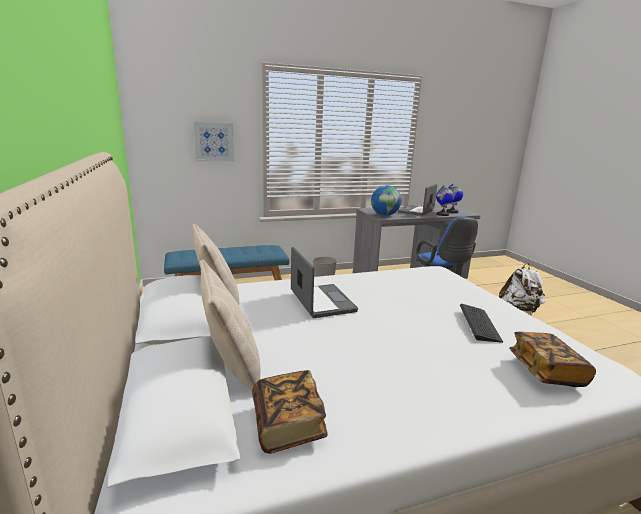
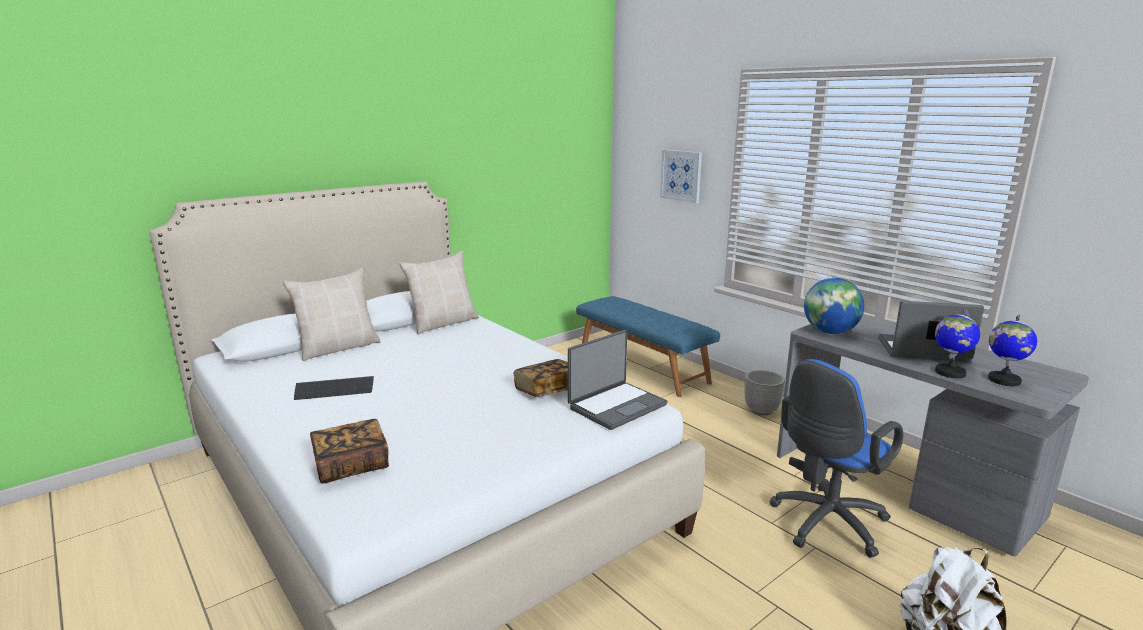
camera: 70 degrees right, 0 degrees up
book [252,370,328,454] -> book moved to [514,359,568,397]
laptop [291,247,358,318] -> laptop moved to [568,330,668,430]
keyboard [460,304,503,343] -> keyboard moved to [294,376,374,400]

